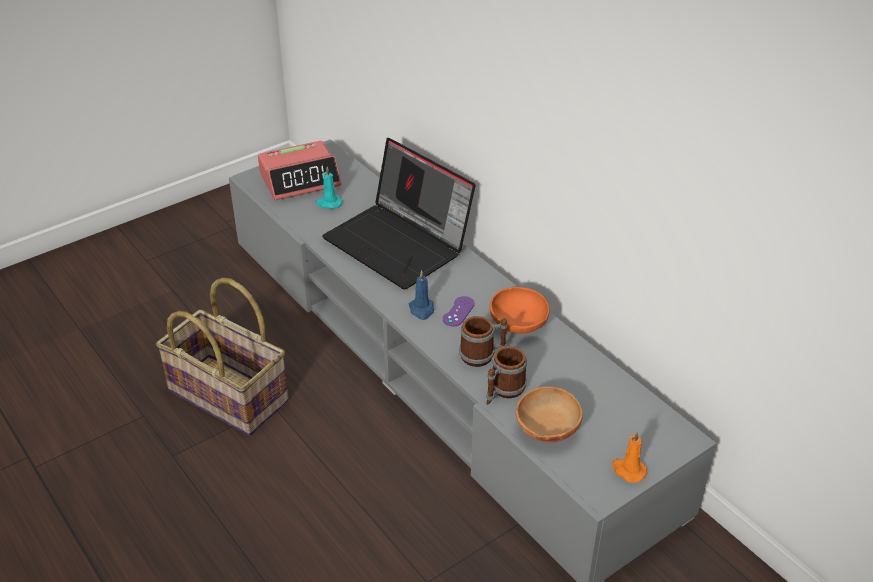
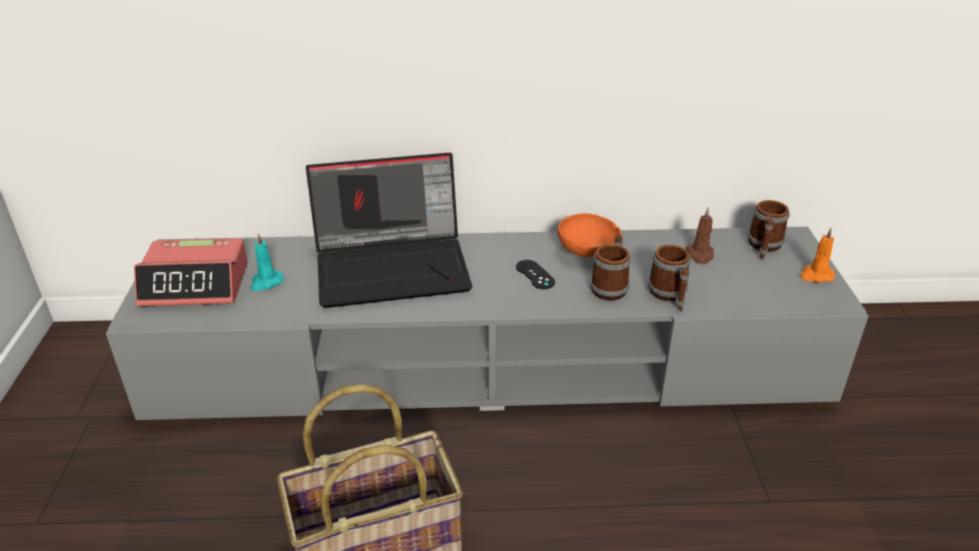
camera: 55 degrees left, 5 degrees down
alarm clock [258,141,341,201] -> alarm clock turned 75 degrees clockwise [134,238,248,307]
blue candle [409,270,434,320] -> none
purple game controller [443,296,475,327] -> black game controller [516,260,555,289]
brown bowl [516,387,583,443] -> none
none -> brown candle [686,207,714,264]
none -> mug [747,200,790,260]

